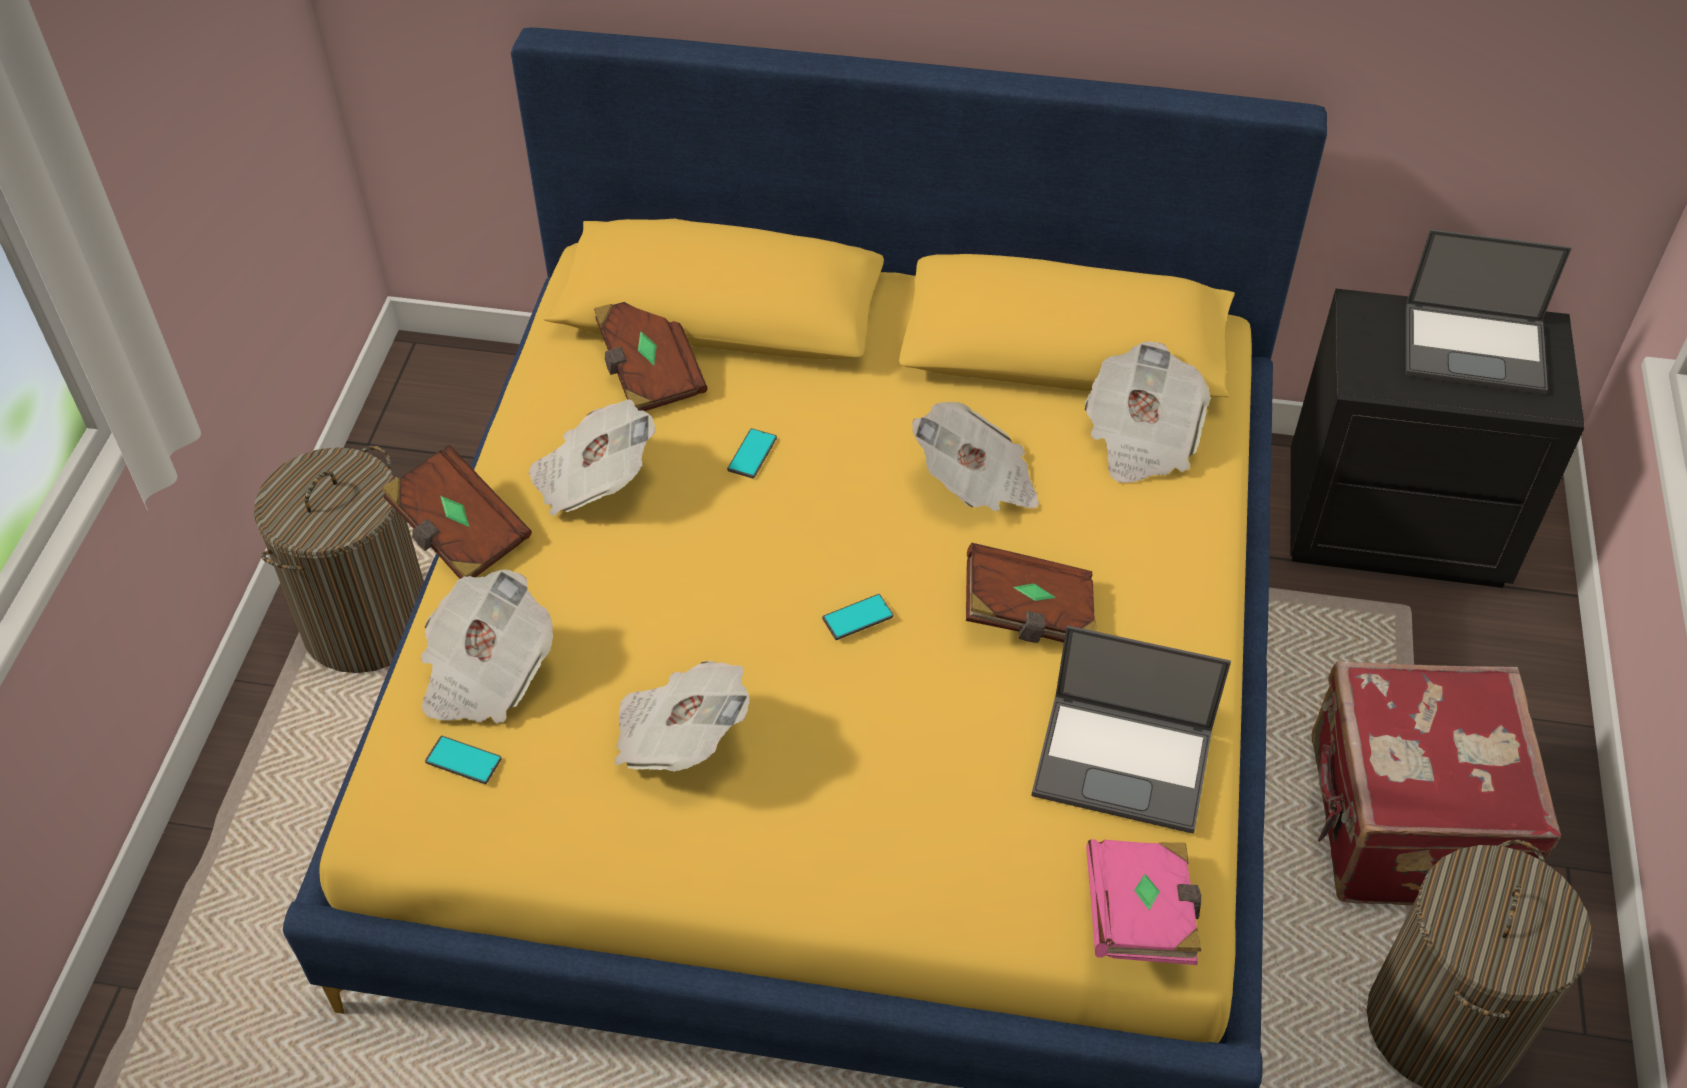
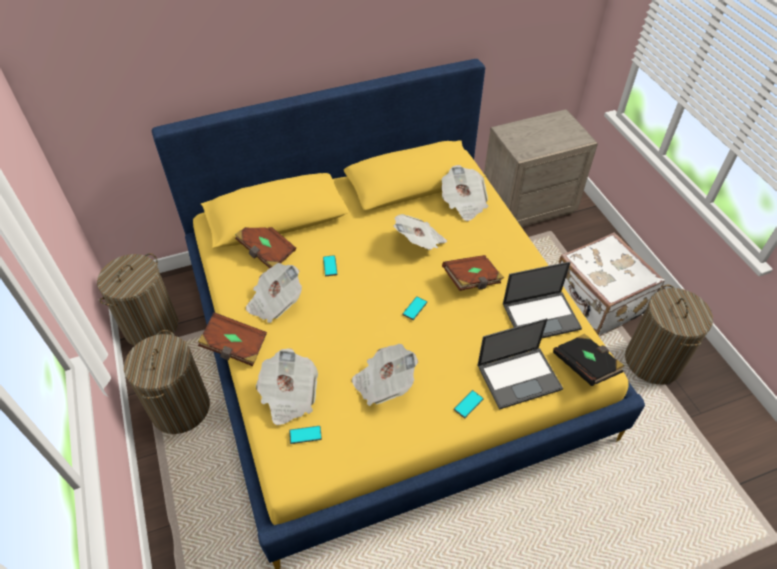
camera: 30 degrees left, 0 degrees up
pink book [1086,839,1201,965] -> black book [553,333,624,386]
black nightstand [1290,289,1585,588] -> beige nightstand [484,109,598,227]
red suitcase [1311,661,1561,905] -> white suitcase [559,232,665,336]
laptop [1406,229,1572,395] -> laptop moved to [477,318,563,410]
none -> laundry basket [97,253,178,346]
none -> phone [454,390,484,419]

